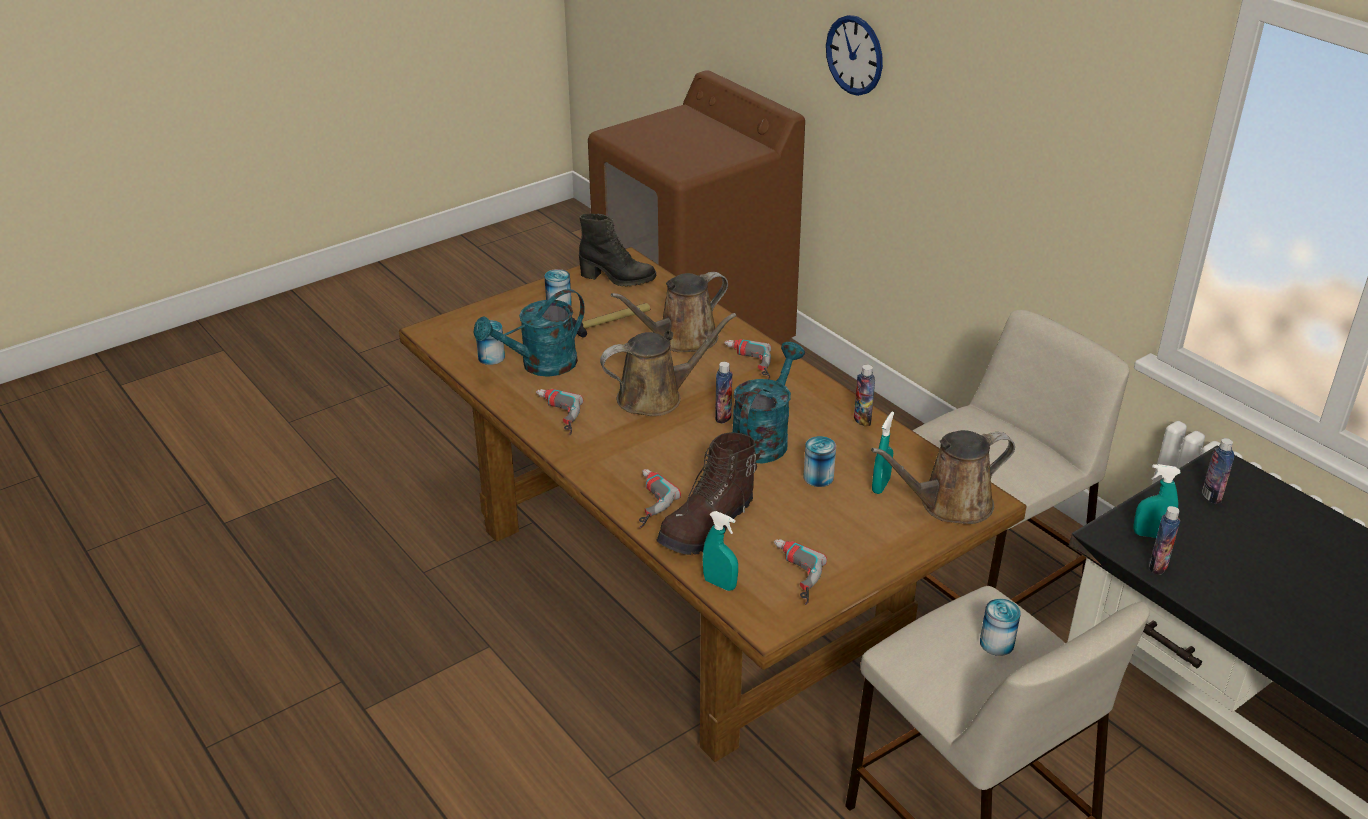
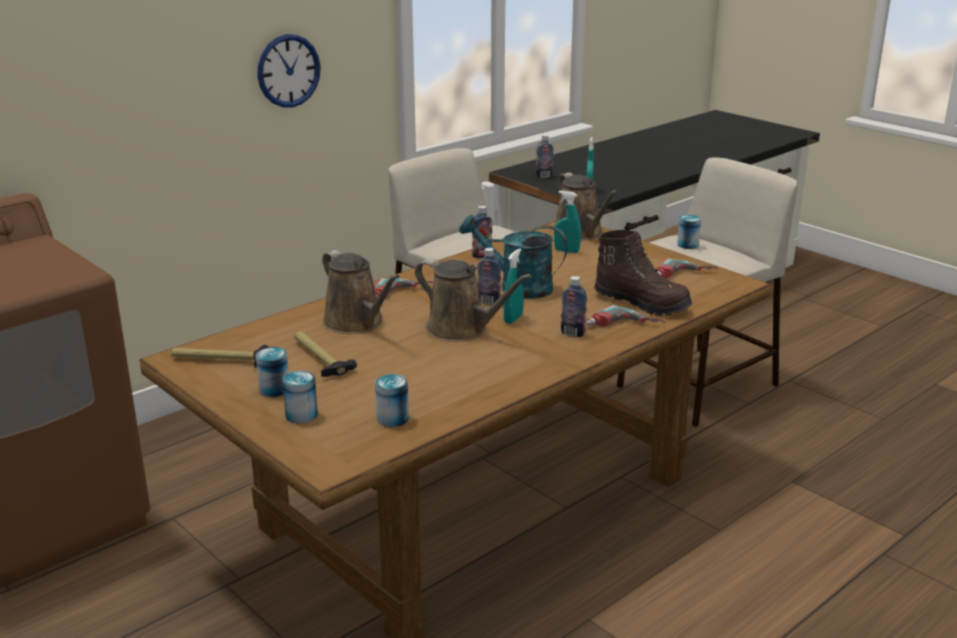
camera: 95 degrees left, 10 degrees down
turquoise watering can [473,289,585,377] -> none
power drill [536,389,583,435] -> none
black boot [579,213,656,287] -> hammer [171,345,268,368]
brown watering can [600,313,736,416] -> brown watering can turned 150 degrees clockwise [415,259,532,342]
turquoise spray bottle [702,511,738,591] -> turquoise spray bottle moved to [504,248,524,324]
can [803,436,836,487] -> can moved to [282,371,318,424]
wall clock [826,15,883,96] -> wall clock moved to [257,34,321,108]
bottle [1149,506,1180,575] -> bottle moved to [561,276,587,337]

